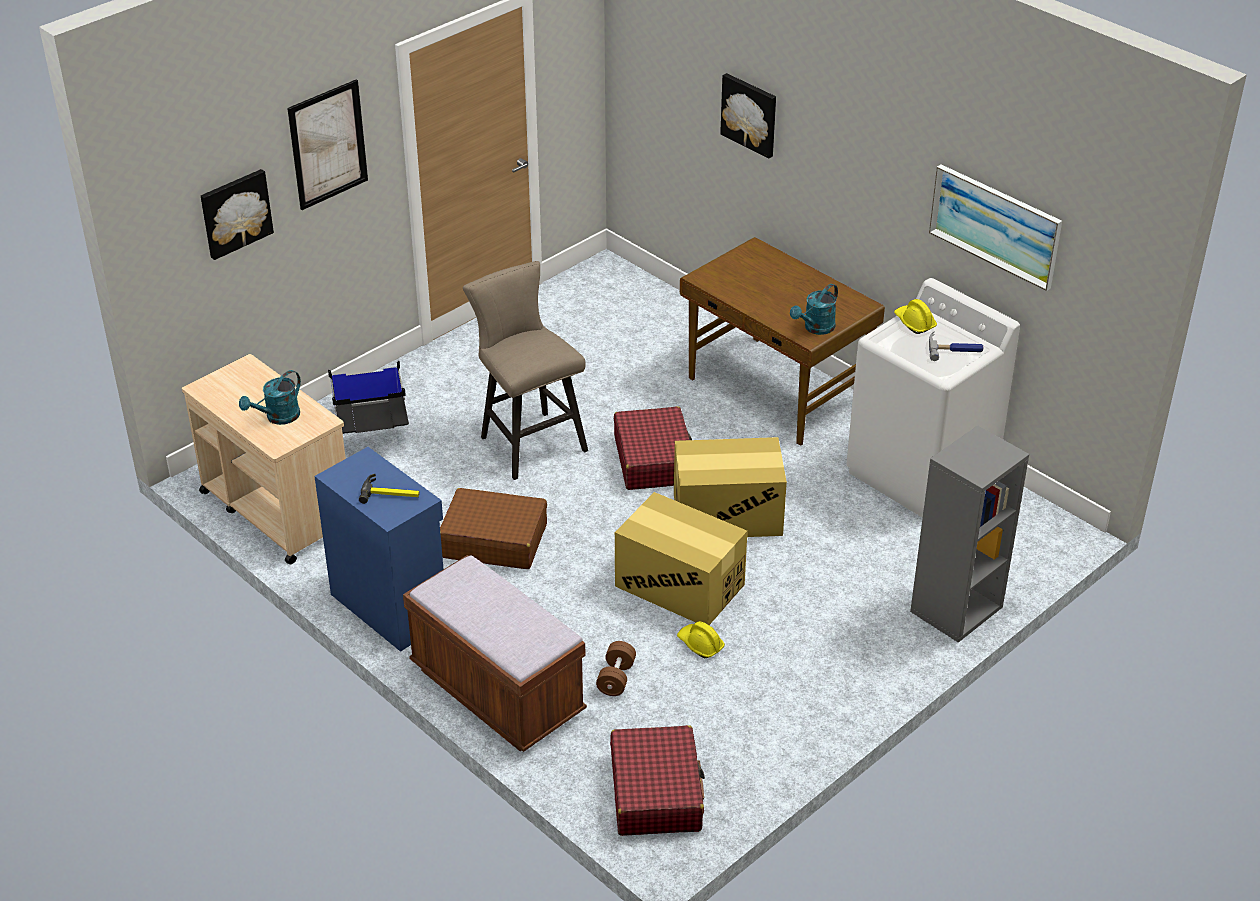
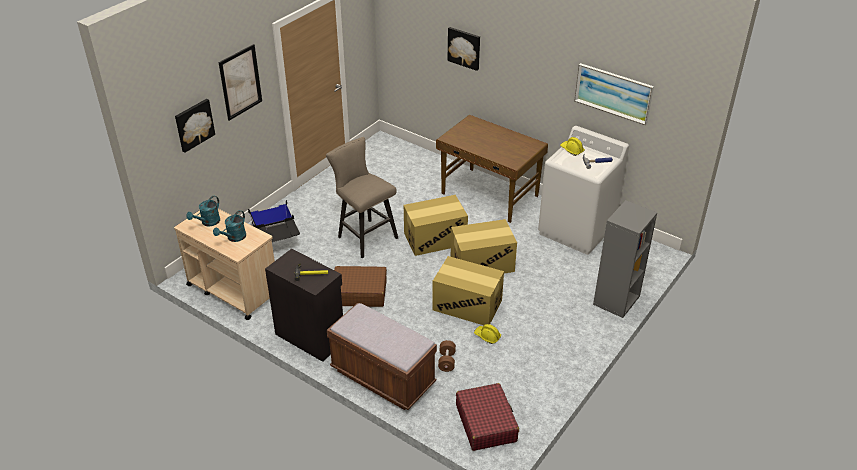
camera: 10 degrees left, 0 degrees up
blue cabinet [314,447,443,652] -> black cabinet [265,249,343,362]
red suitcase [614,406,692,490] -> cardboard box [404,195,468,256]
turquoise watering can [790,284,838,335] -> turquoise watering can moved to [186,196,220,226]

